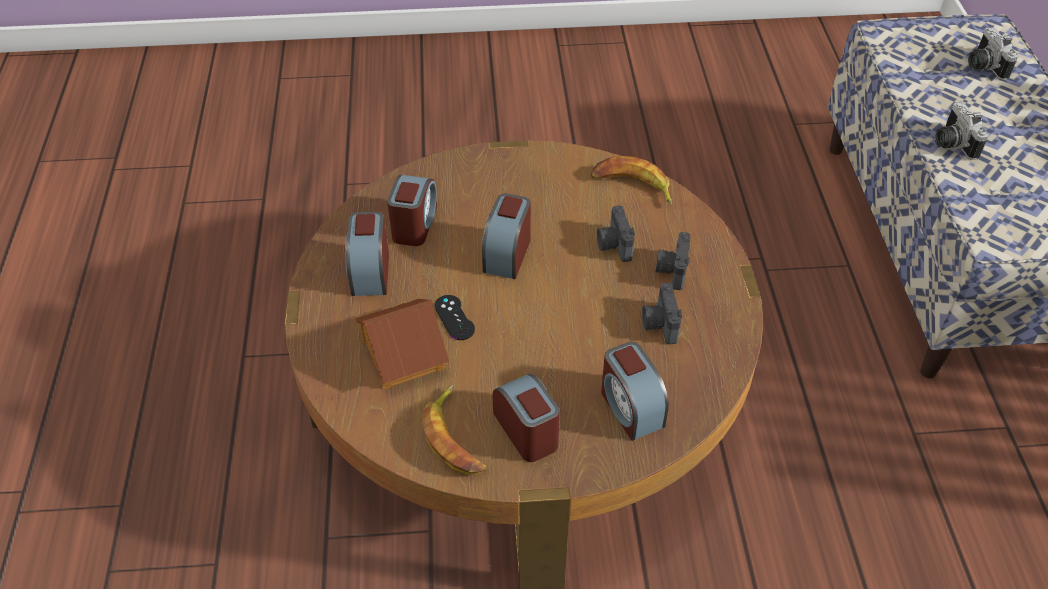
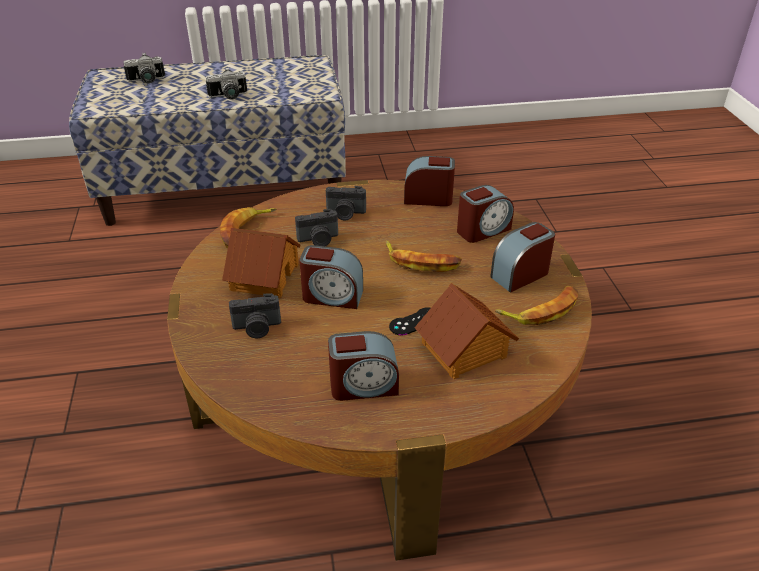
camera: 95 degrees left, 10 degrees down
alarm clock [387,175,437,246] -> alarm clock moved to [404,156,455,206]
camera [642,283,682,344] -> camera moved to [229,293,281,338]
none -> toy house [222,228,300,298]
none -> banana [386,240,462,272]

